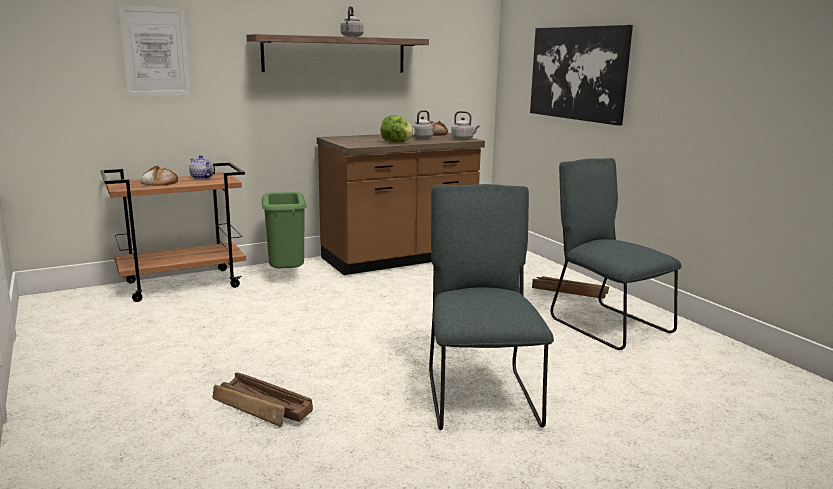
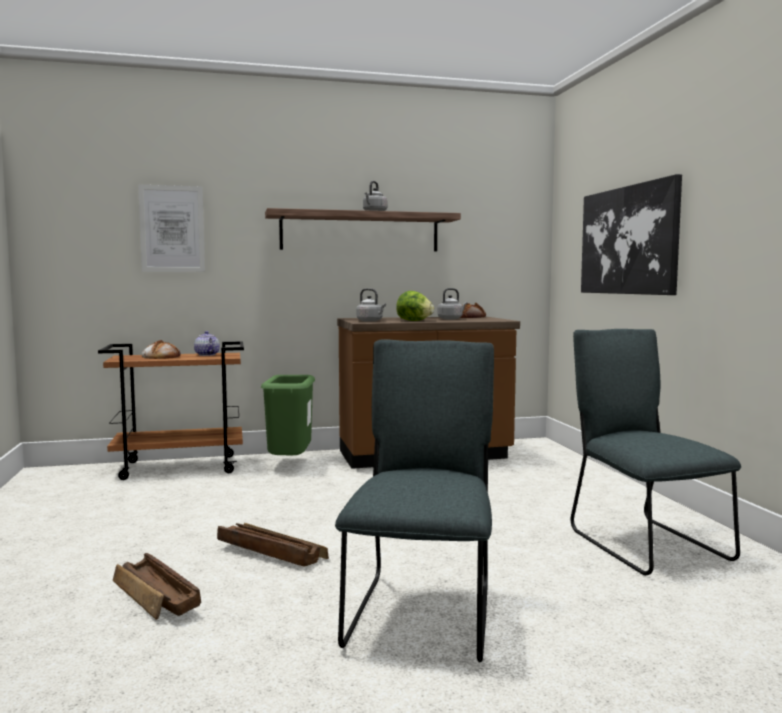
camera: 15 degrees right, 10 degrees down
grey kettle [451,111,480,140] -> grey kettle moved to [356,288,386,322]
crate [532,276,609,299] -> crate moved to [217,523,329,567]

